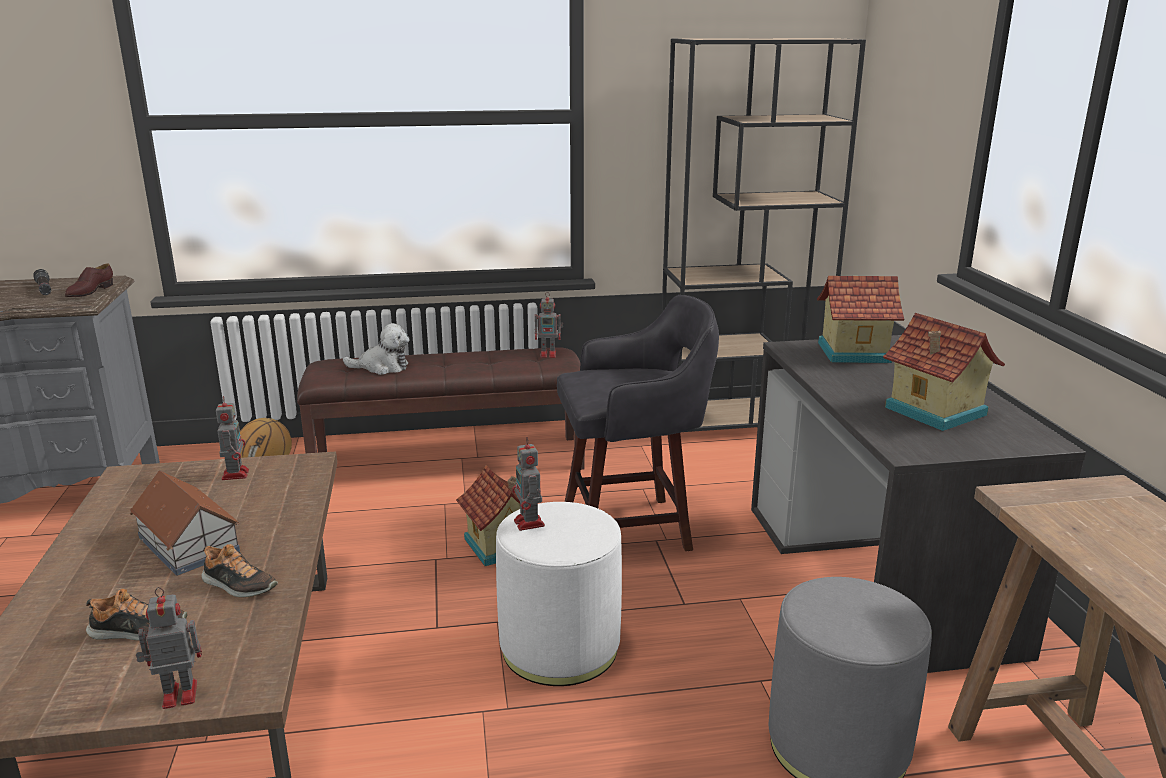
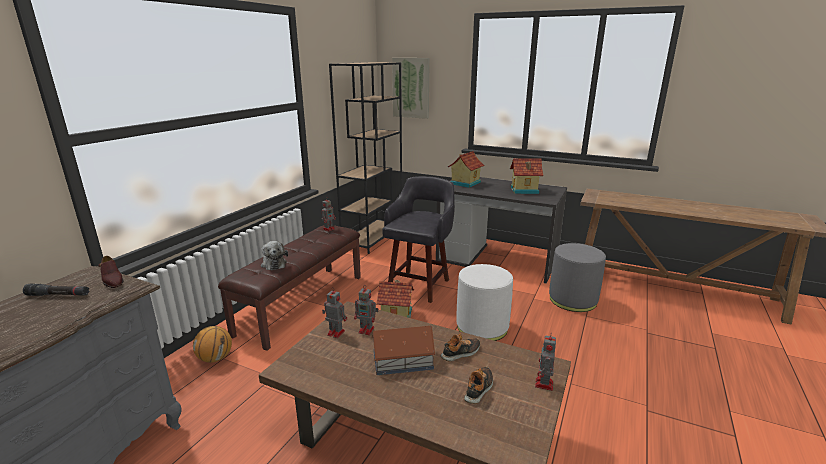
camera: 55 degrees left, 0 degrees up
plush toy [343,323,410,375] -> plush toy turned 120 degrees clockwise [261,241,288,270]
toy robot [512,437,545,531] -> toy robot moved to [354,287,378,335]
none -> picture [392,58,430,119]

